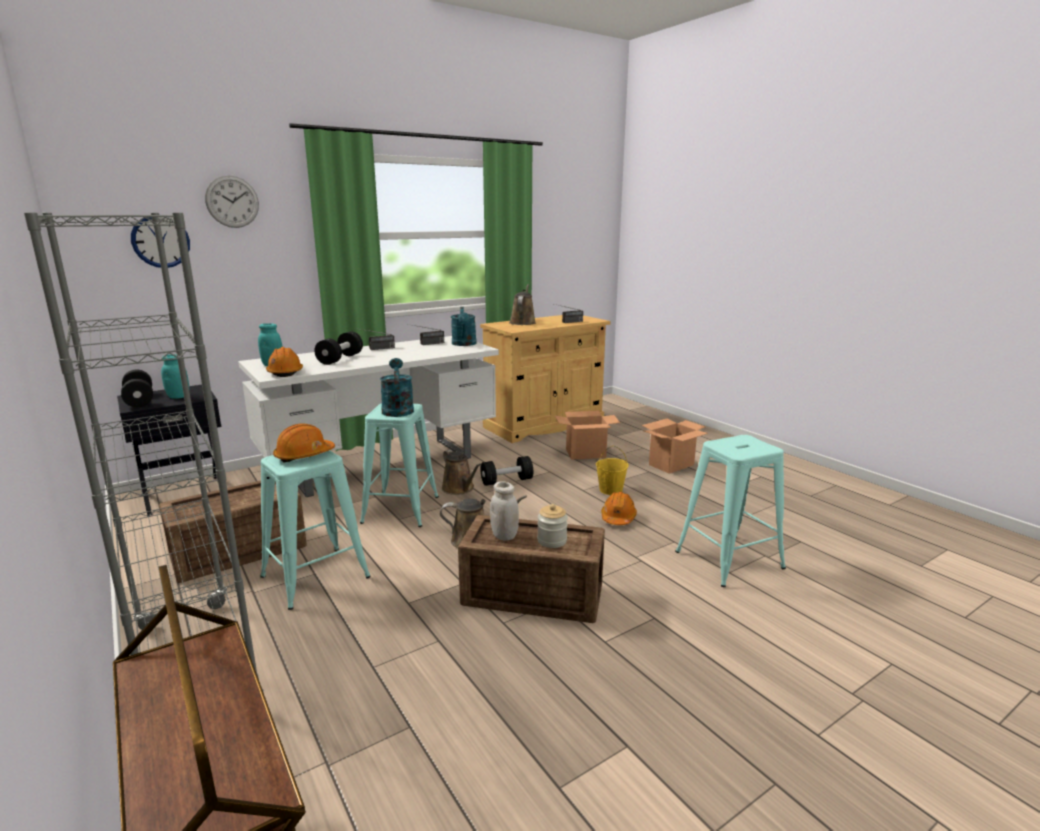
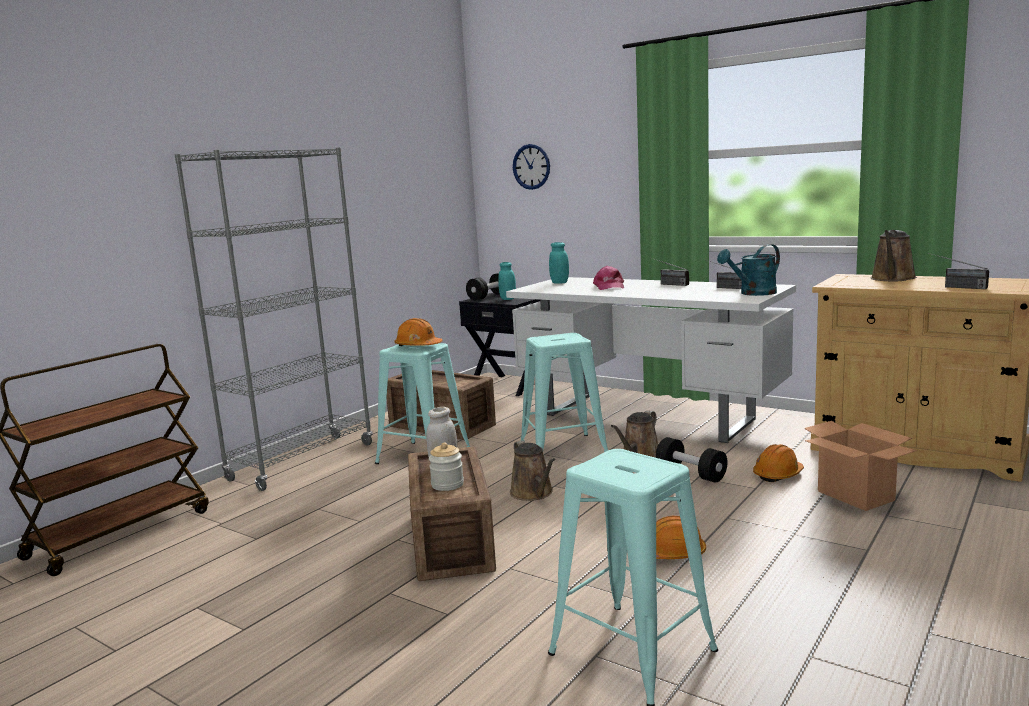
camera: 70 degrees right, 5 degrees down
wall clock [205,175,259,228] -> none
orange hard hat [266,347,303,377] -> orange hard hat moved to [753,444,804,482]
black dumbbell [315,331,363,365] -> pink cap [593,266,624,290]
turquoise watering can [380,358,414,417] -> none
brown watering can [509,284,536,325] -> brown watering can turned 135 degrees clockwise [870,230,917,282]
yellow bucket [596,446,629,495] -> none
cardboard box [642,419,708,474] -> none

